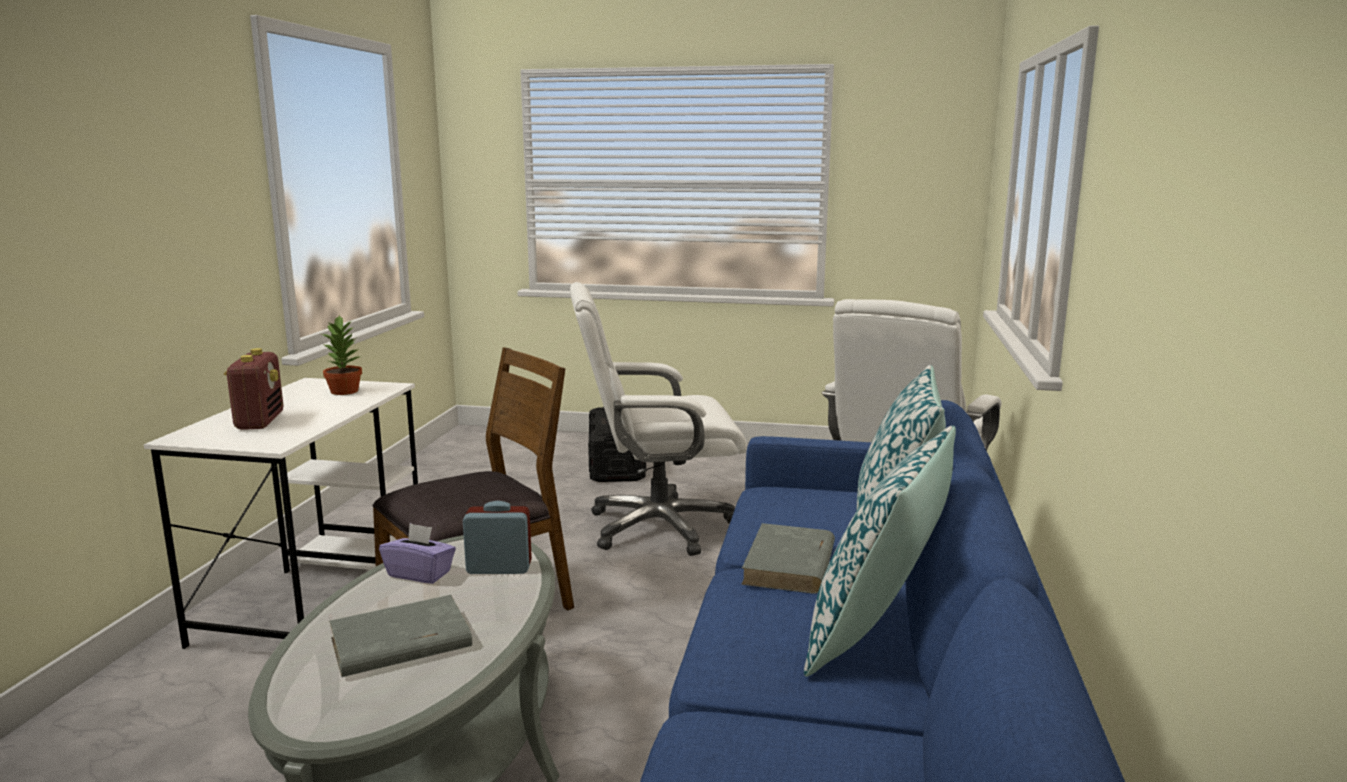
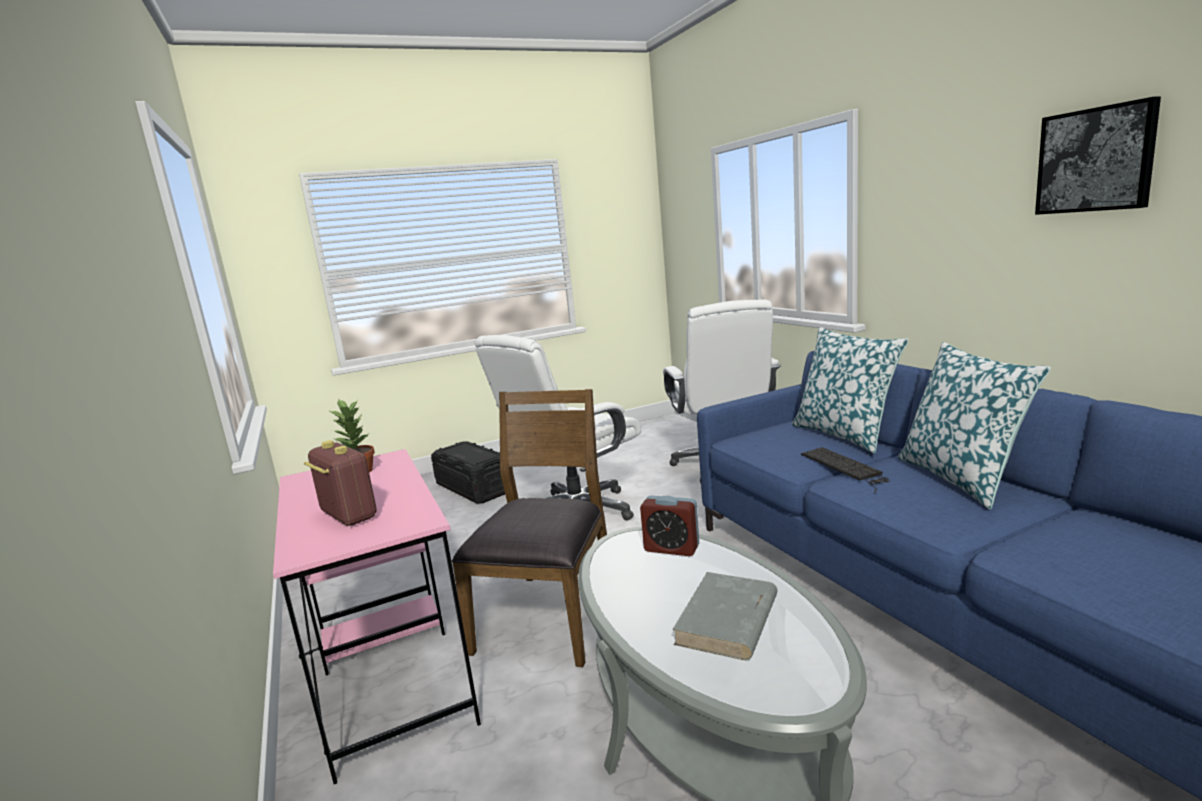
camera: 35 degrees left, 0 degrees up
white desk [144,378,418,649] -> pink desk [273,449,481,784]
purple tissue box [379,523,456,584] -> none
alarm clock [463,501,532,574] -> alarm clock turned 120 degrees counterclockwise [640,496,699,556]
grey book [741,523,835,594] -> keyboard [801,447,890,492]
none -> picture [1035,96,1161,215]

